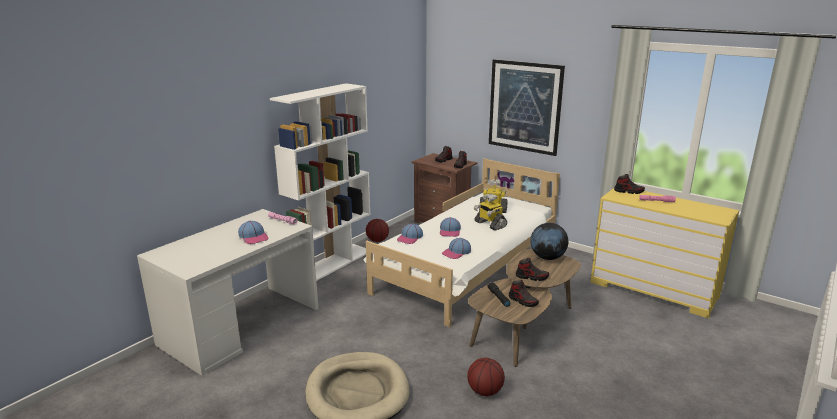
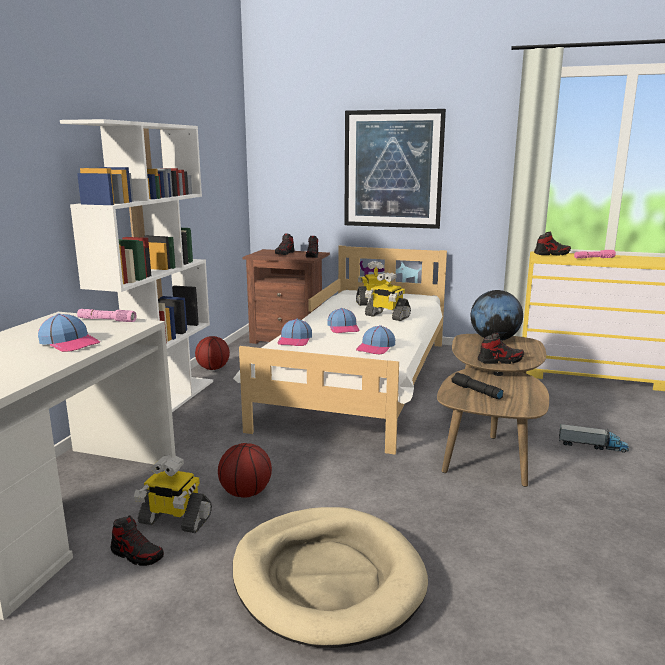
camera: 20 degrees left, 5 degrees down
basketball [467,358,505,396] -> basketball moved to [218,443,272,498]
shoe [509,280,539,307] -> shoe moved to [110,515,164,566]
none -> toy robot [134,455,212,533]
none -> toy truck [559,424,629,453]

